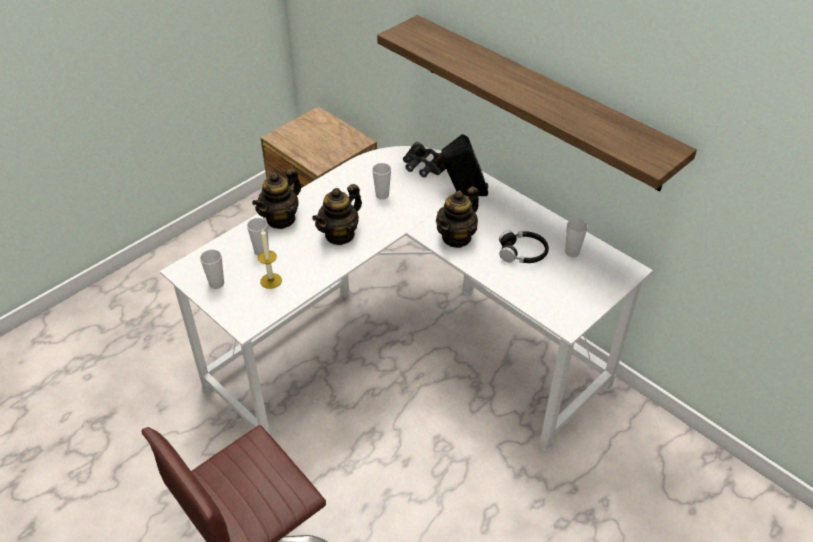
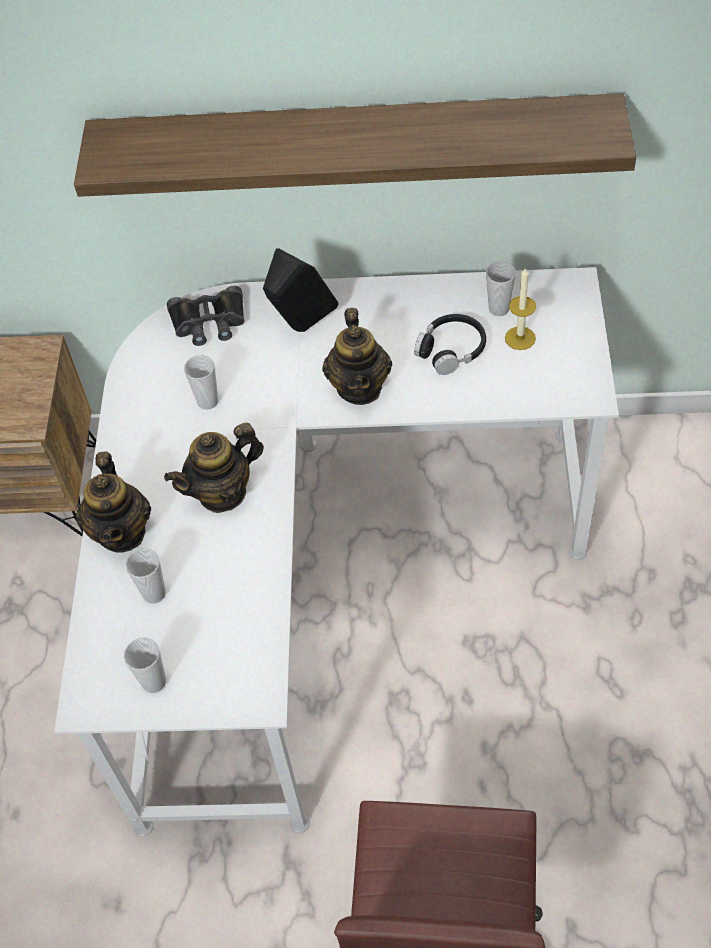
camera: 40 degrees left, 10 degrees up
candle [258,228,282,289] -> candle moved to [505,267,536,350]
teapot [312,184,362,245] -> teapot turned 60 degrees clockwise [164,423,264,513]

